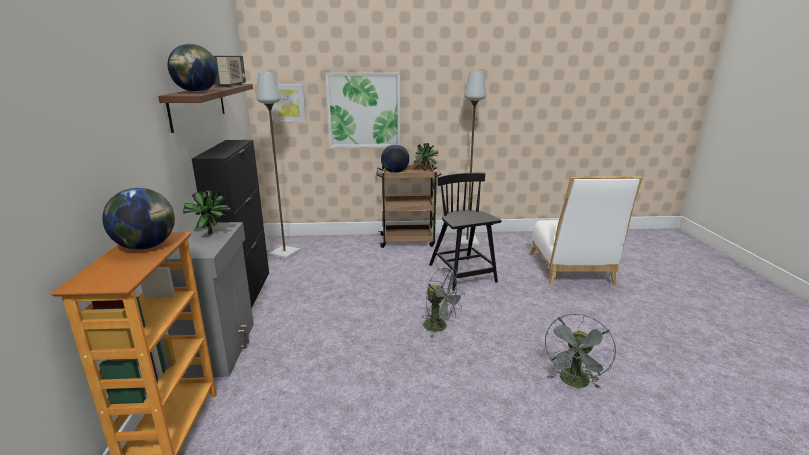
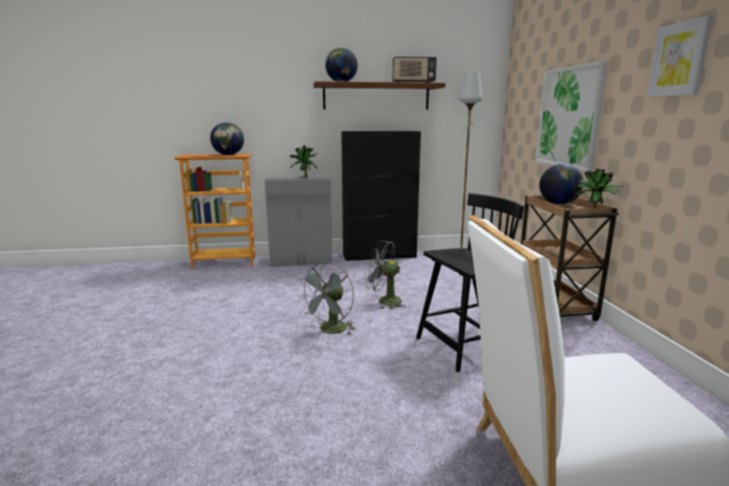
camera: 85 degrees right, 5 degrees down
picture [272,84,306,122] -> picture moved to [647,16,713,97]
grey floor lamp [455,71,486,246] -> none
grey fan [544,314,616,389] -> grey fan moved to [364,240,406,309]

